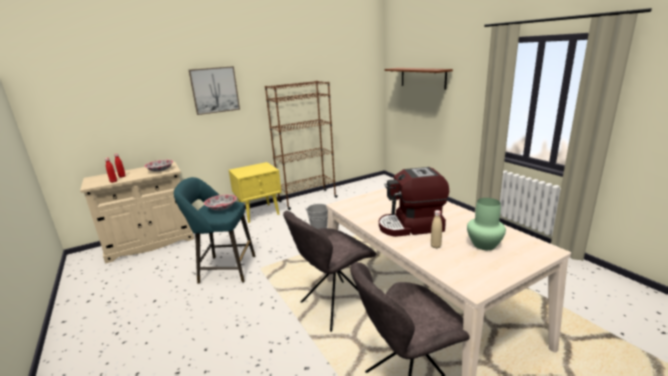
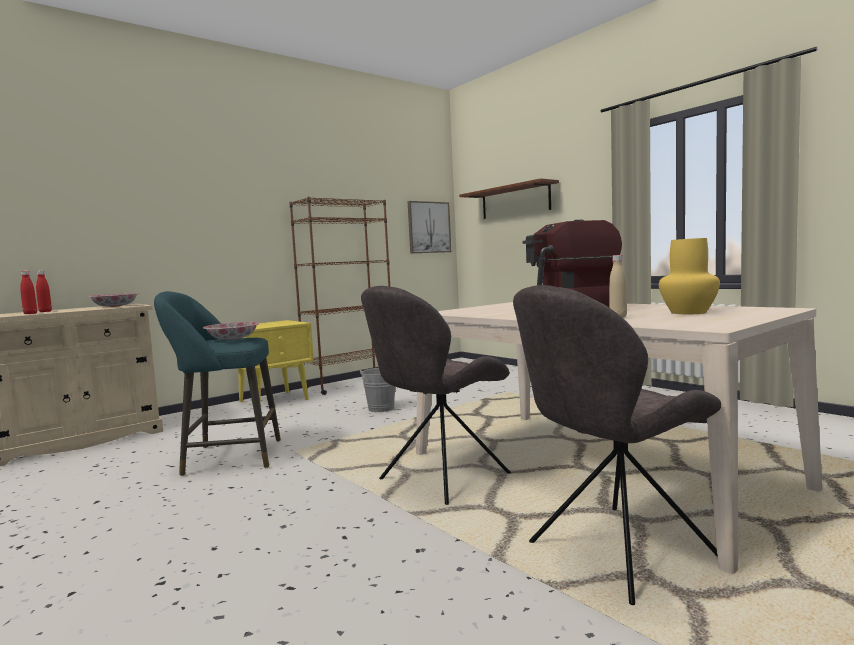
camera: 10 degrees left, 15 degrees down
picture [189,66,240,115] -> picture moved to [408,201,451,253]
green vase [467,198,506,250] -> yellow vase [659,238,720,314]

